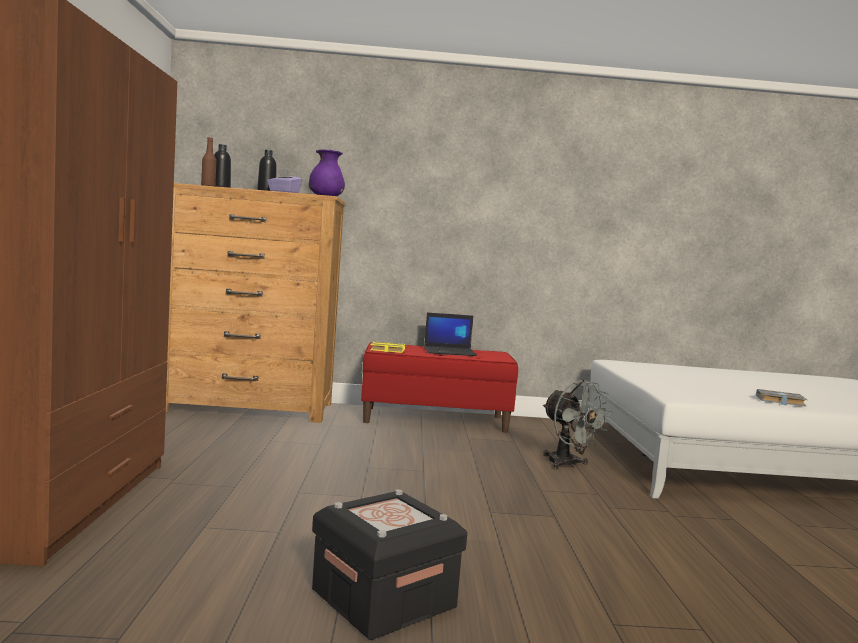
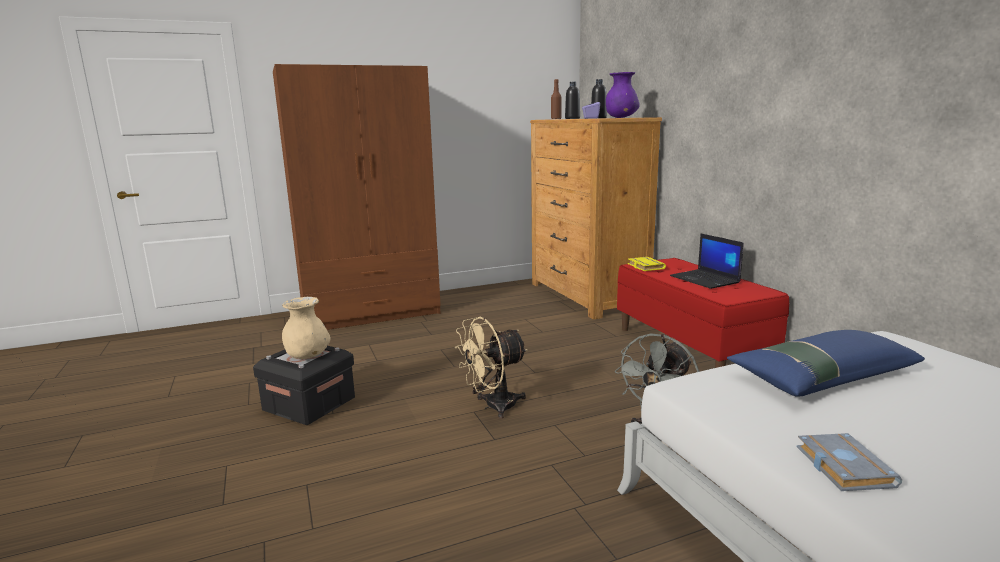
camera: 70 degrees right, 10 degrees up
none -> beige vase [282,297,331,359]
none -> beige fan [455,317,527,419]
none -> blue pillow [727,330,925,396]

